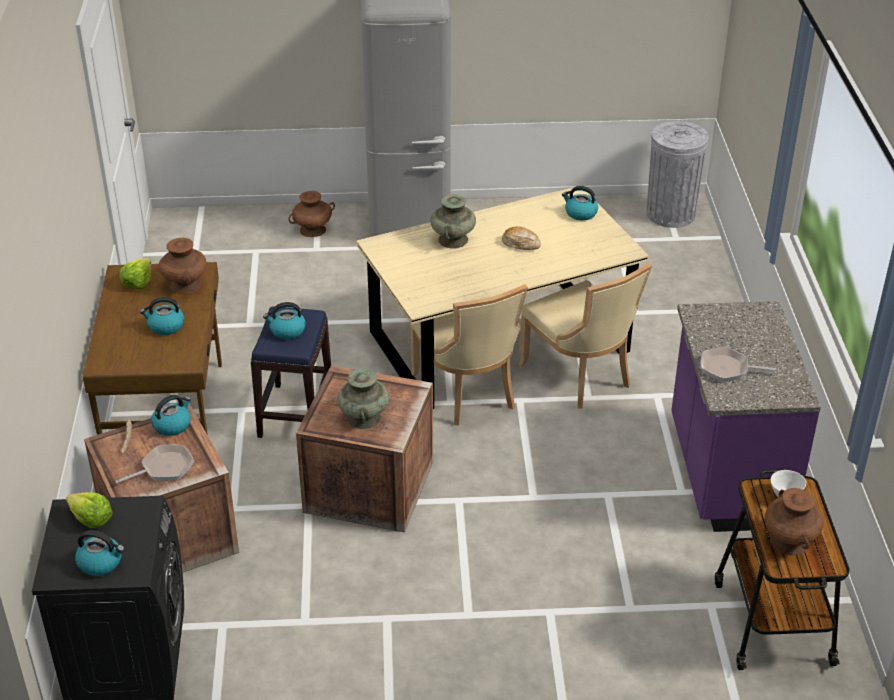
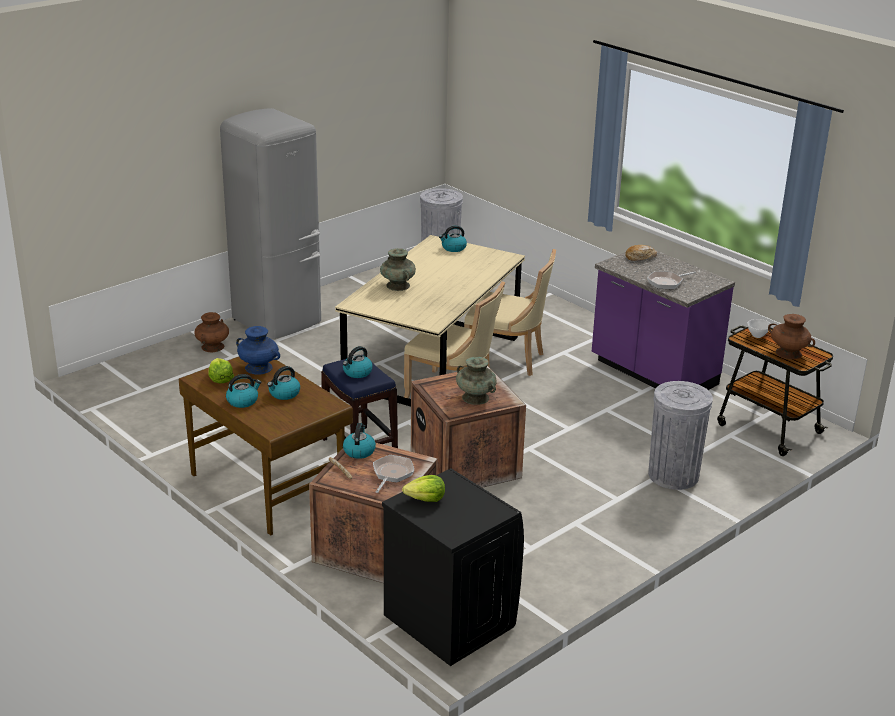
camera: 40 degrees left, 10 degrees down
kettle [75,530,125,576] -> kettle moved to [226,374,261,408]
brown vase [158,238,207,294] -> blue vase [236,326,280,375]
bread [502,226,541,250] -> bread moved to [625,245,657,261]
none -> grey trash can [648,381,713,490]

